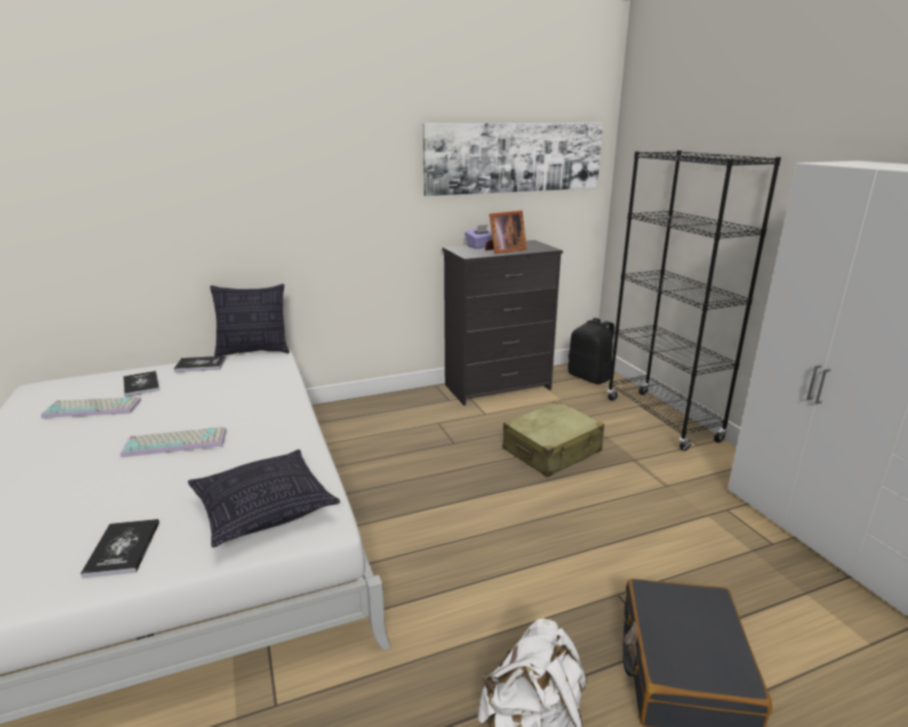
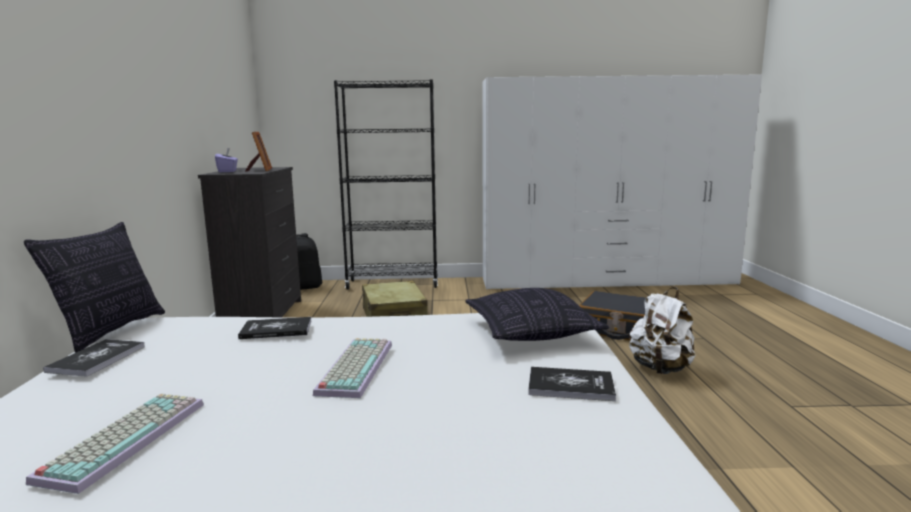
camera: 70 degrees left, 10 degrees down
book [124,371,160,397] -> book moved to [238,317,311,339]
picture [423,123,603,196] -> none

